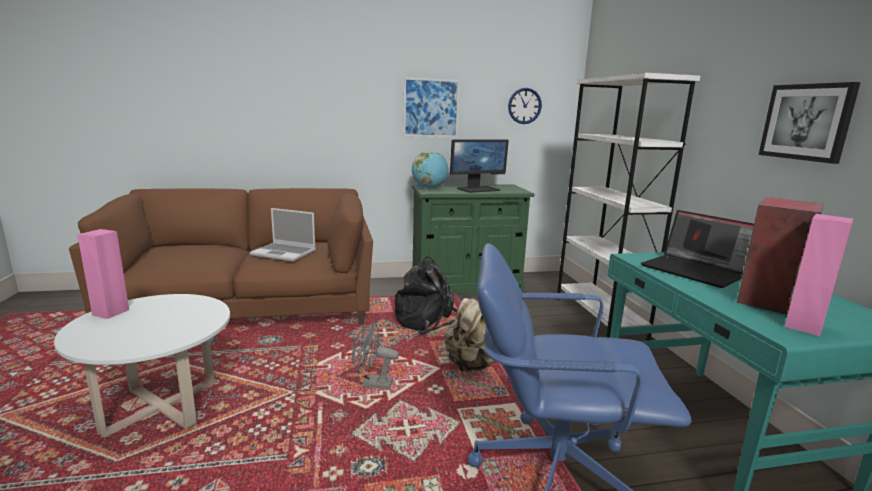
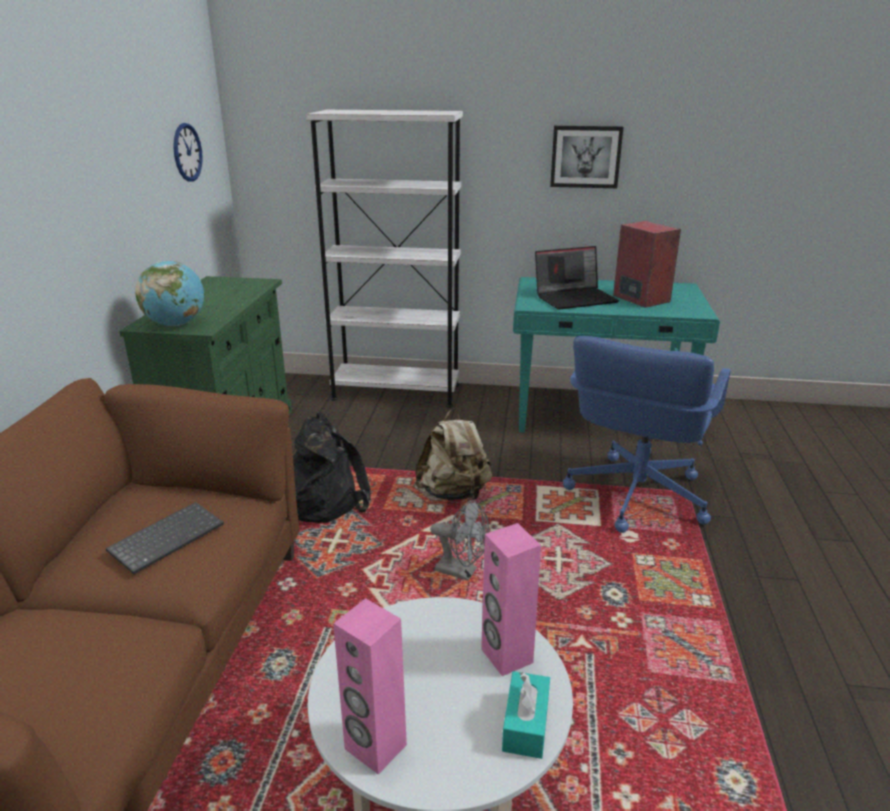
camera: 70 degrees left, 10 degrees up
laptop [250,208,316,262] -> keyboard [106,502,224,574]
grey fan [352,323,399,389] -> grey fan turned 90 degrees counterclockwise [430,500,489,581]
picture [403,78,460,137] -> none
monitor [450,139,509,193] -> none
pink speaker [785,214,853,336] -> pink speaker moved to [481,523,541,676]
none -> turquoise tissue box [502,671,550,759]

